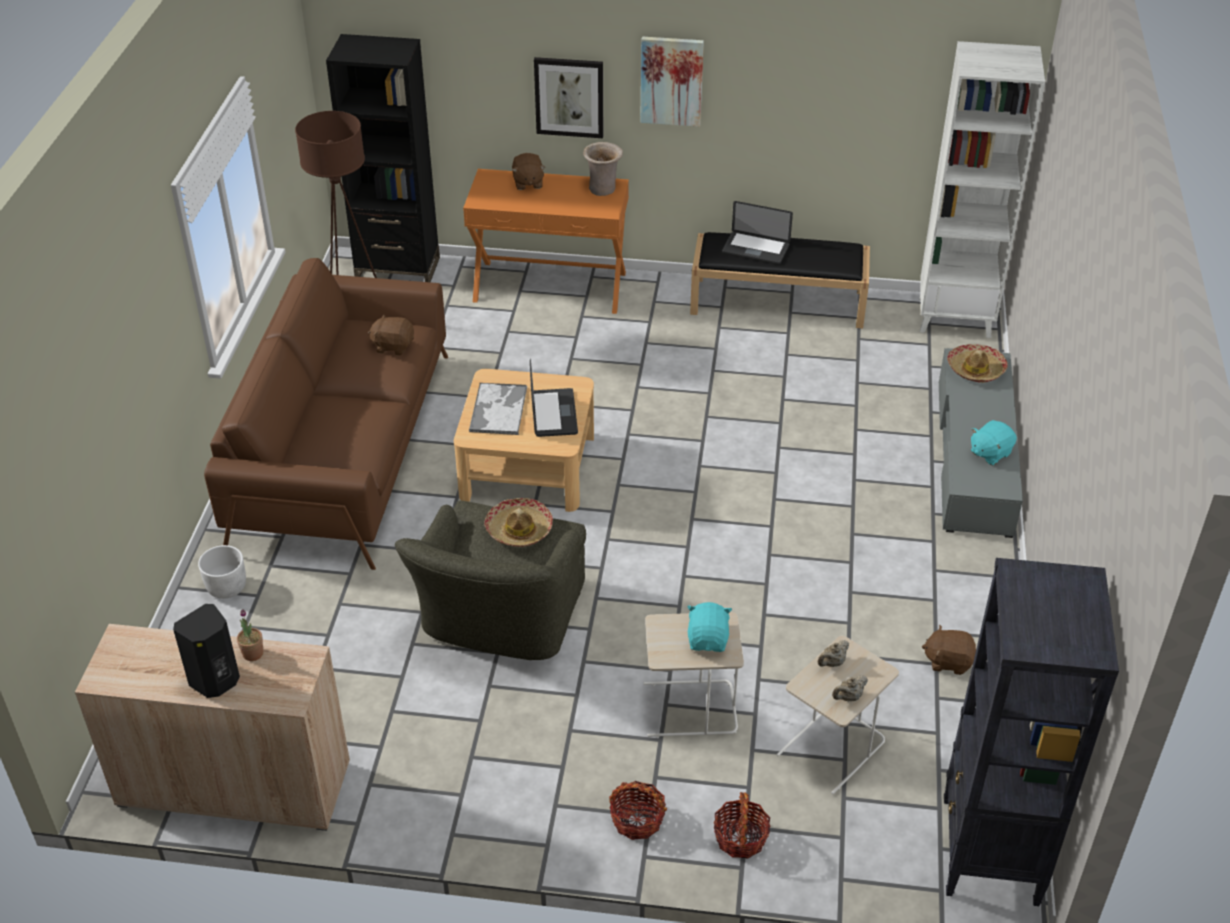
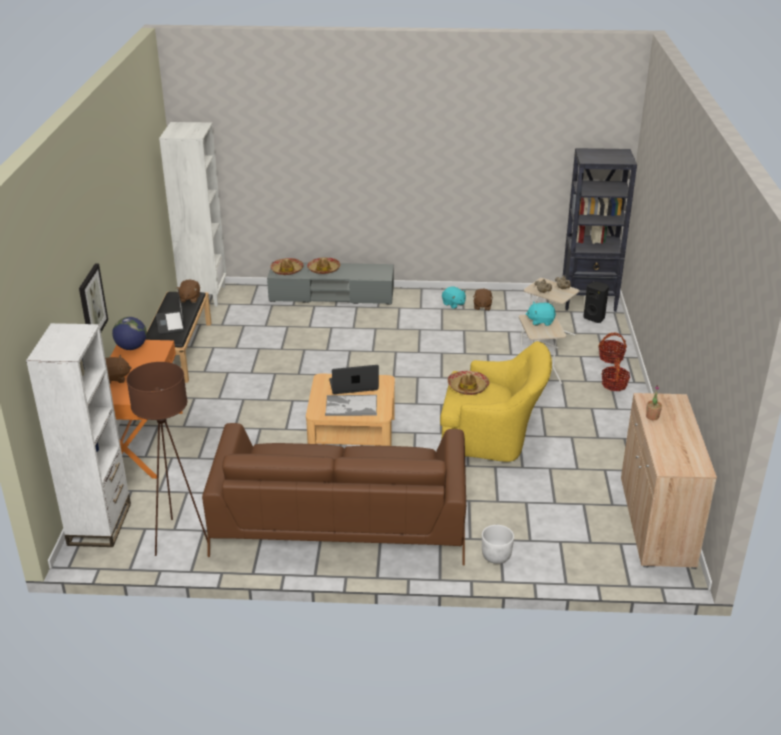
camera: 95 degrees left, 10 degrees down
black speaker [173,604,240,698] -> black speaker moved to [583,282,609,323]
black bookcase [326,34,440,282] -> white bookcase [26,323,131,547]
brown plush toy [368,314,414,355] -> brown plush toy moved to [176,279,200,303]
green armchair [395,500,586,660] -> yellow armchair [440,341,552,462]
beige vase [583,142,623,196] -> globe [112,317,147,350]
picture [640,36,704,127] -> none
laptop [722,201,793,265] -> laptop turned 150 degrees clockwise [156,290,185,335]
turquoise plush toy [971,420,1017,465] -> turquoise plush toy moved to [442,287,466,309]
none -> hat [307,257,340,274]

